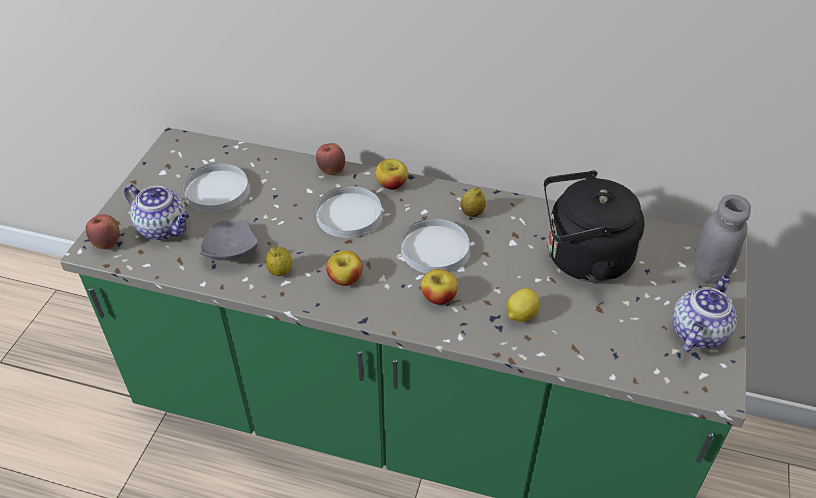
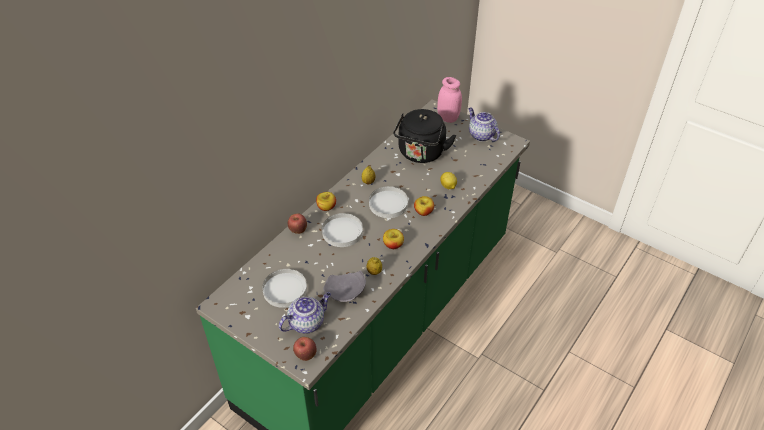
camera: 70 degrees left, 0 degrees up
grey jar [694,194,751,284] -> pink jar [437,77,462,123]

